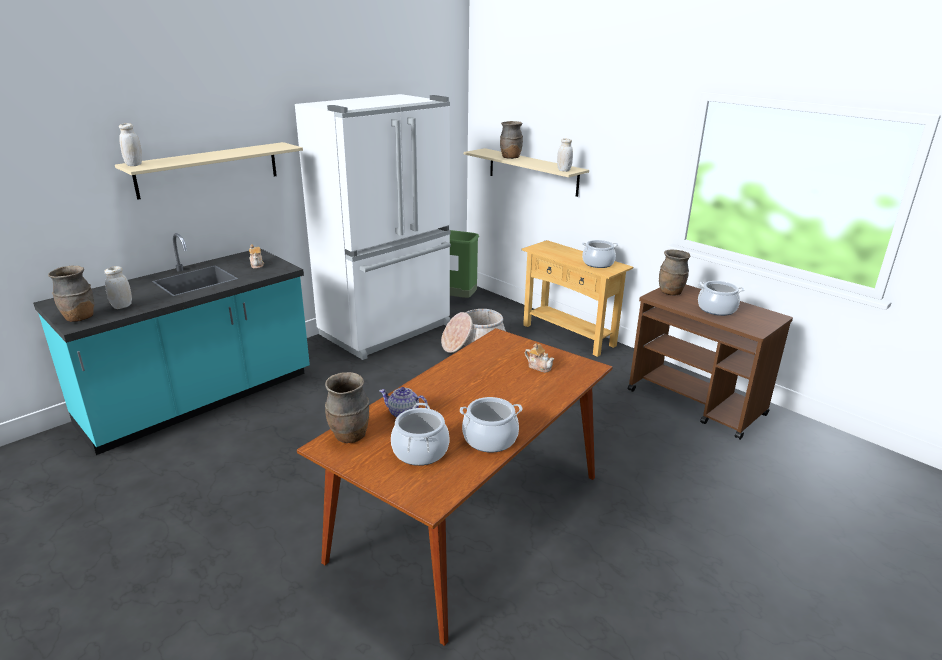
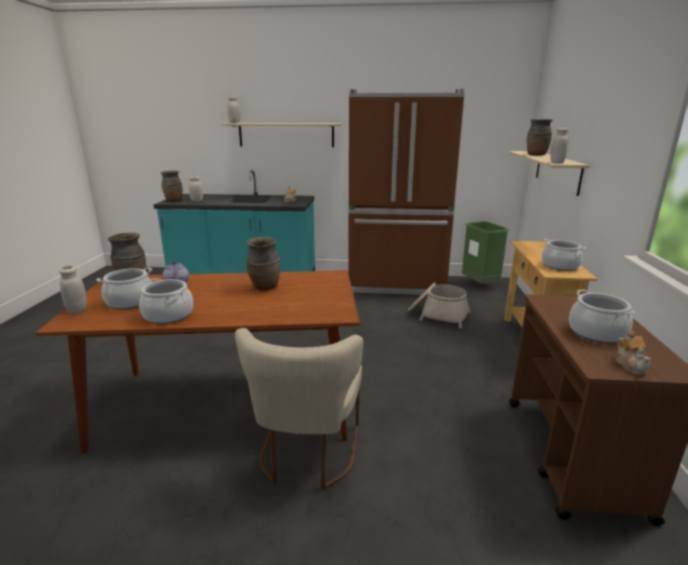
camera: 50 degrees right, 5 degrees down
white fridge [295,94,451,360] -> brown fridge [348,89,465,295]
teapot [525,343,554,372] -> teapot moved to [616,331,651,375]
brown vase [659,250,691,295] -> brown vase moved to [247,237,280,290]
none -> white jar [59,266,87,314]
none -> beige chair [235,328,363,490]

